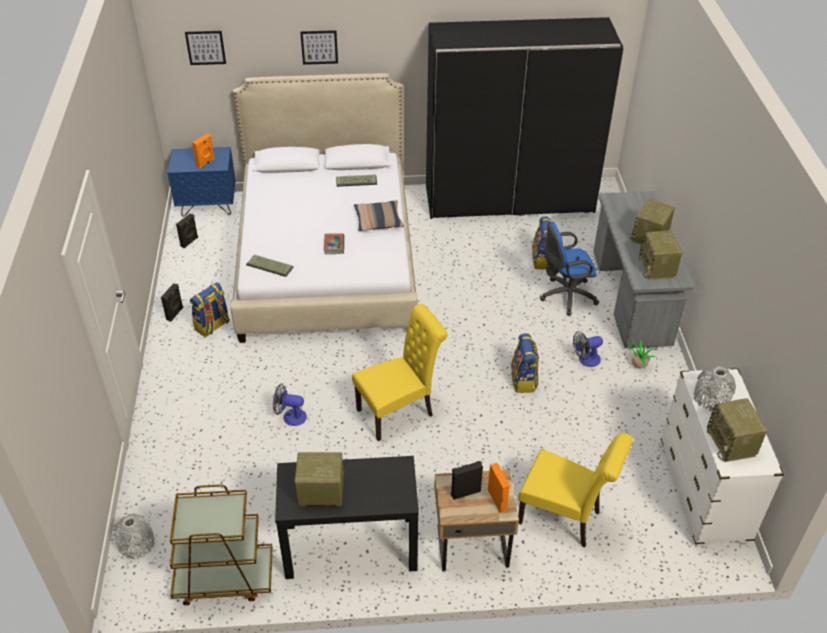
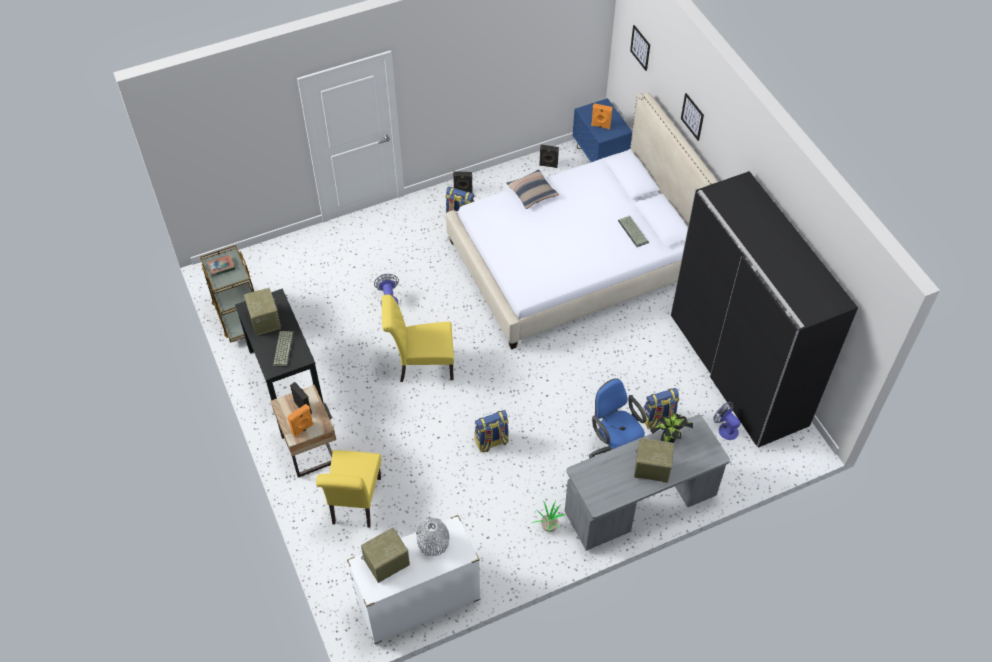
camera: 70 degrees right, 10 degrees up
grey vase [114,514,155,559] -> none
keyboard [246,254,294,277] -> keyboard moved to [273,331,294,367]
book [324,233,344,254] -> book moved to [207,255,235,277]
yellow chair [352,304,448,441] -> yellow chair turned 135 degrees clockwise [382,294,454,382]
pillow [354,200,404,231] -> pillow moved to [506,170,559,209]
fan [573,331,603,367] -> fan moved to [713,402,741,440]
radio [639,230,683,280] -> none
none -> potted plant [650,413,693,443]

